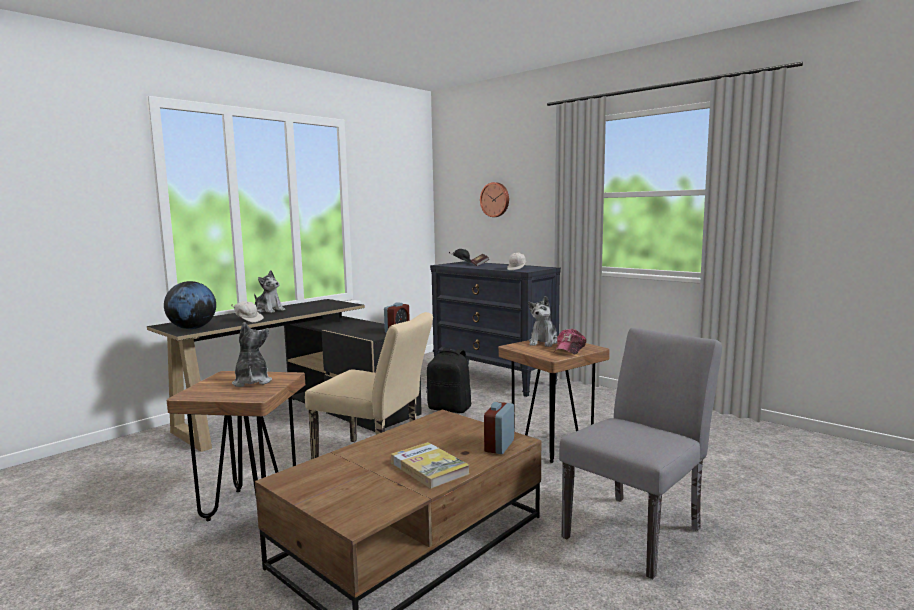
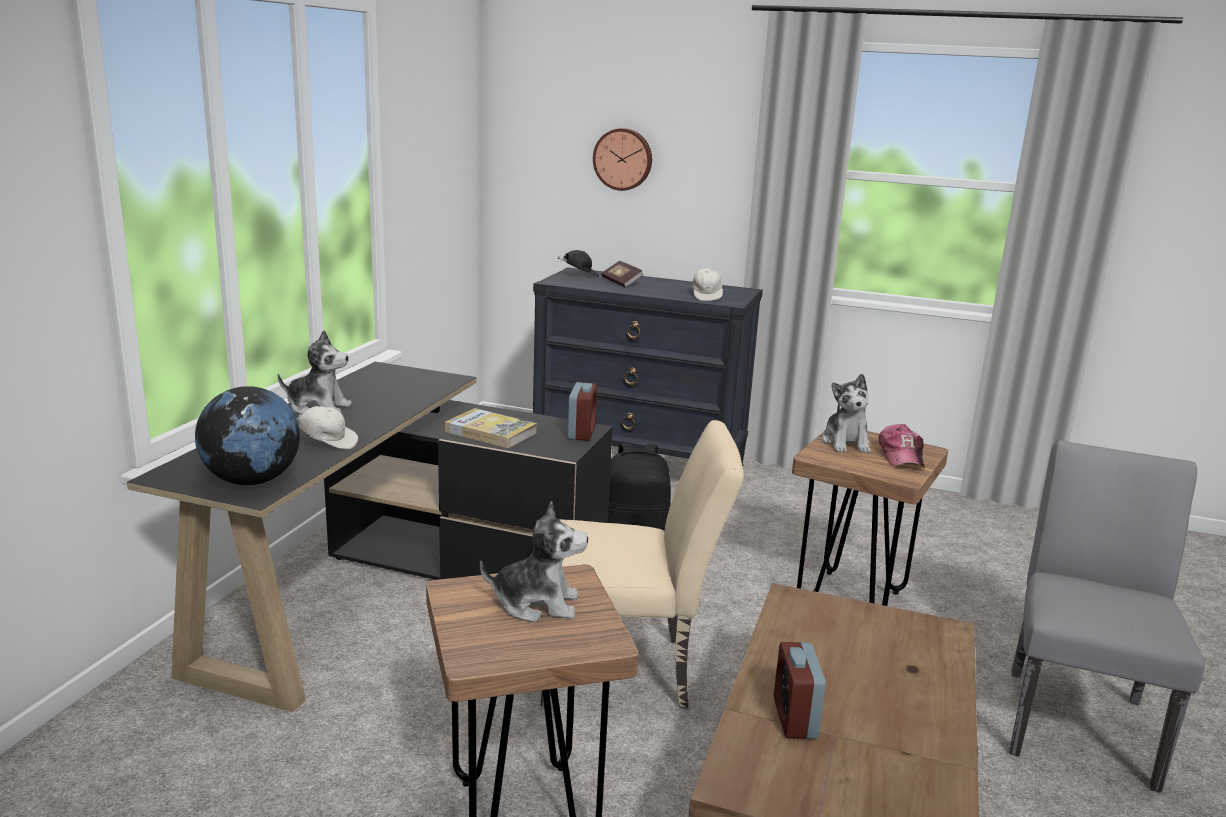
camera: 25 degrees left, 10 degrees up
plush toy [232,322,272,387] -> plush toy turned 135 degrees clockwise [480,501,588,622]
book [391,442,469,489] -> book moved to [445,408,537,448]
alarm clock [484,402,514,454] -> alarm clock moved to [774,642,826,739]

